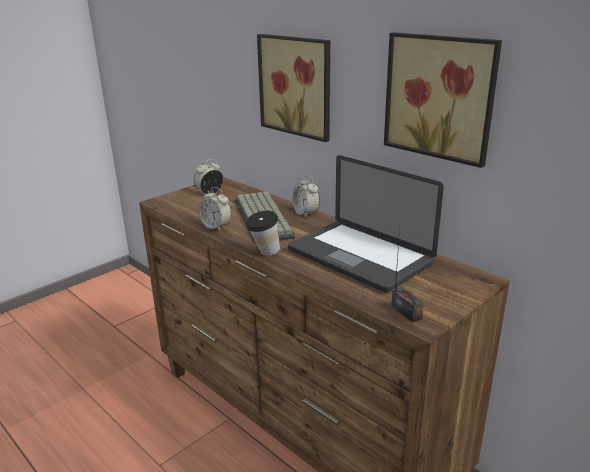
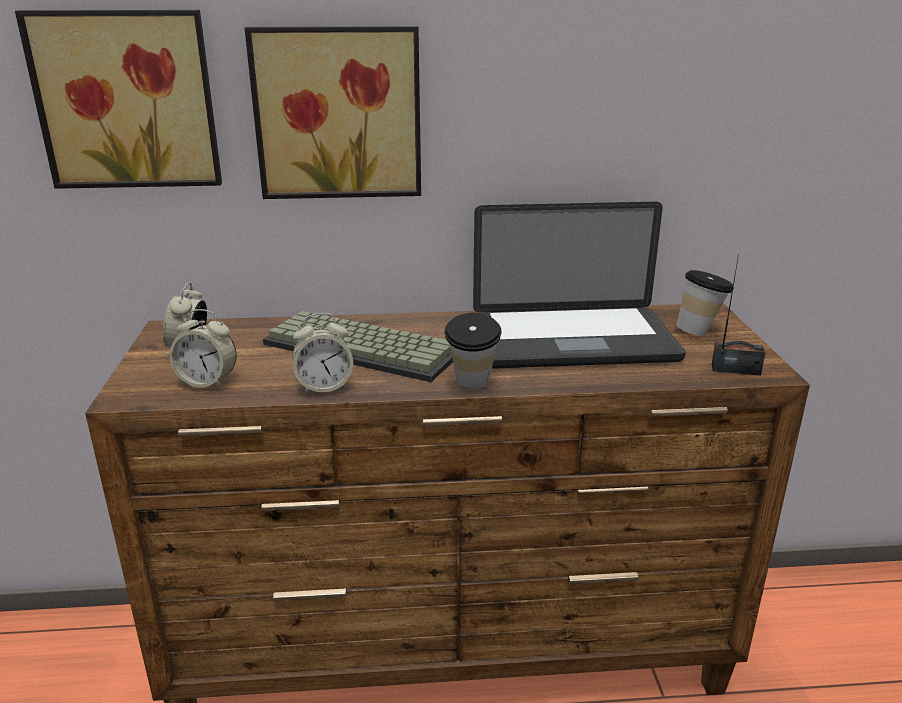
camera: 50 degrees left, 0 degrees up
alarm clock [292,176,320,217] -> alarm clock moved to [169,309,237,389]
picture [384,32,502,168] -> picture moved to [15,10,222,189]
none -> cup [677,270,734,336]

